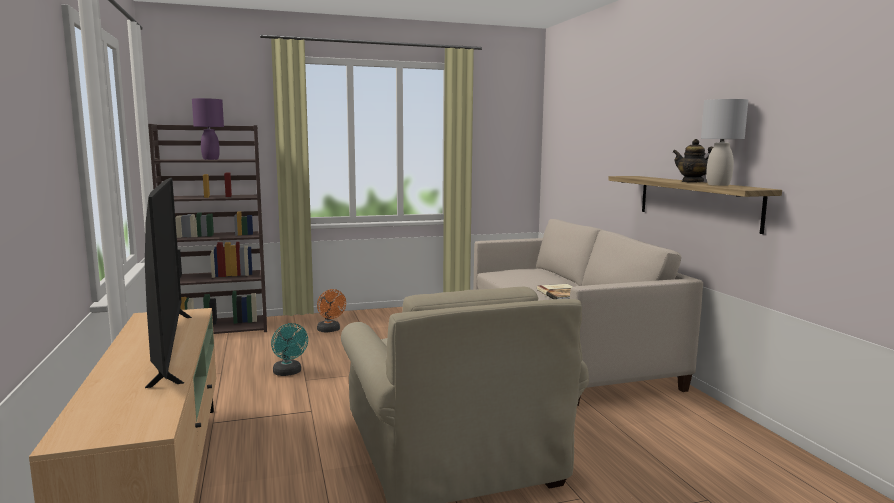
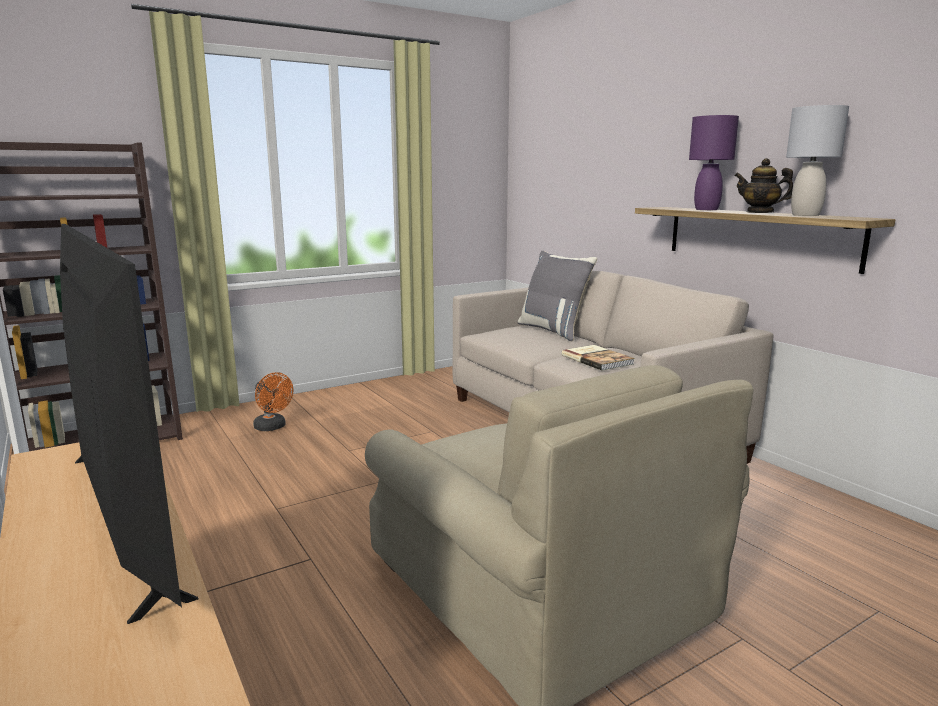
camera: 15 degrees left, 5 degrees up
purple table lamp [192,98,224,160] -> purple table lamp moved to [689,115,739,210]
turquoise fan [271,323,308,376] -> none
none -> grey pillow [518,251,597,341]

